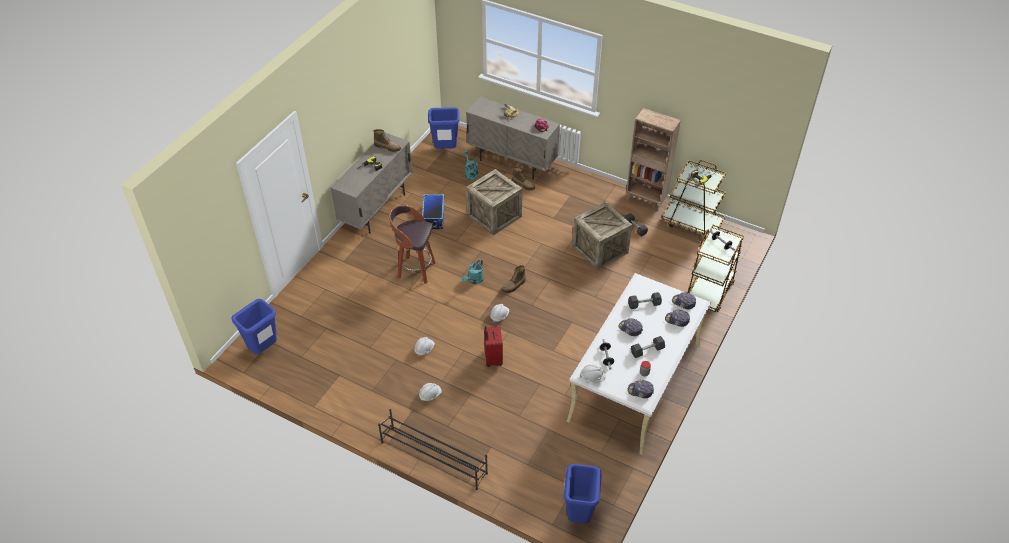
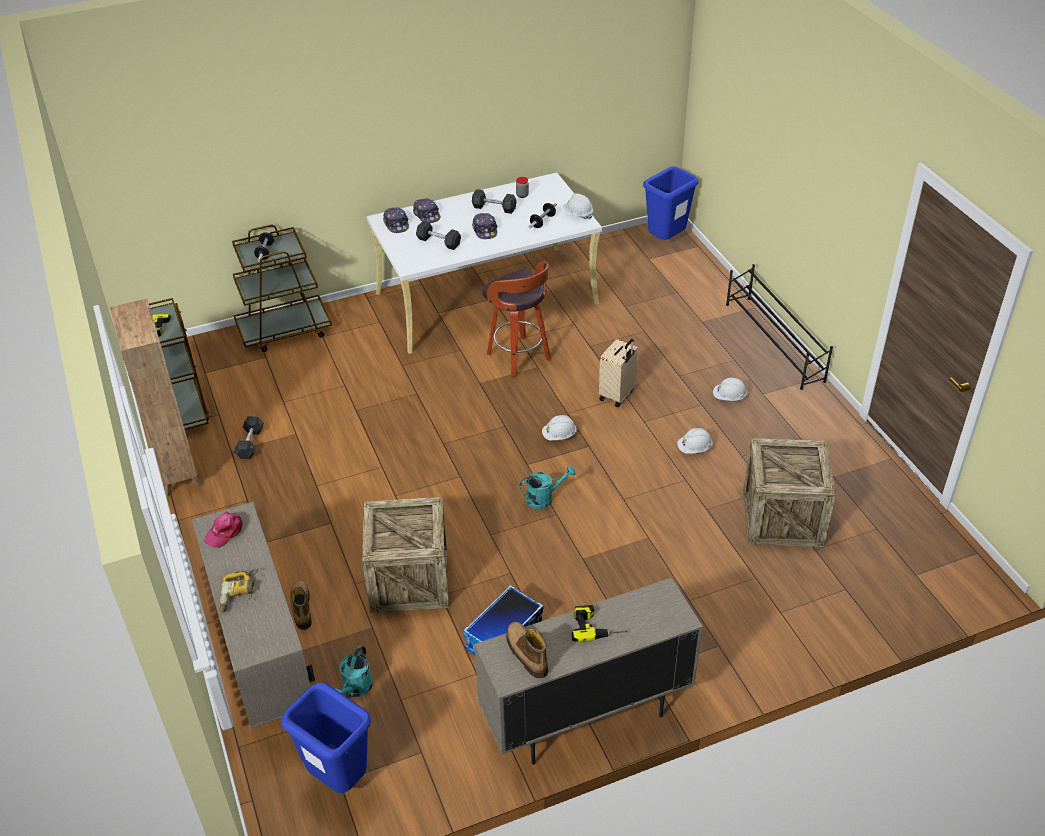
camera: 140 degrees left, 5 degrees down
blue trash can [232,299,277,354] -> none
stool [389,205,436,284] -> stool moved to [482,261,551,377]
red suitcase [484,326,503,367] -> beige suitcase [599,339,638,407]
boot [501,265,526,293] -> none
crate [572,202,632,270] -> crate moved to [743,438,836,547]
cap [627,380,654,398] -> none

